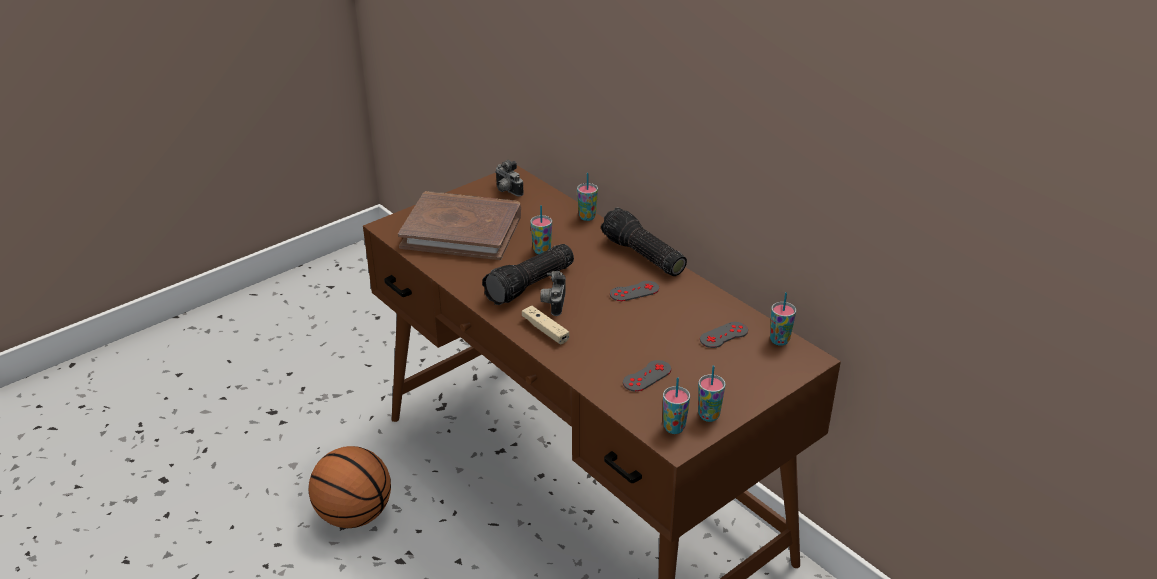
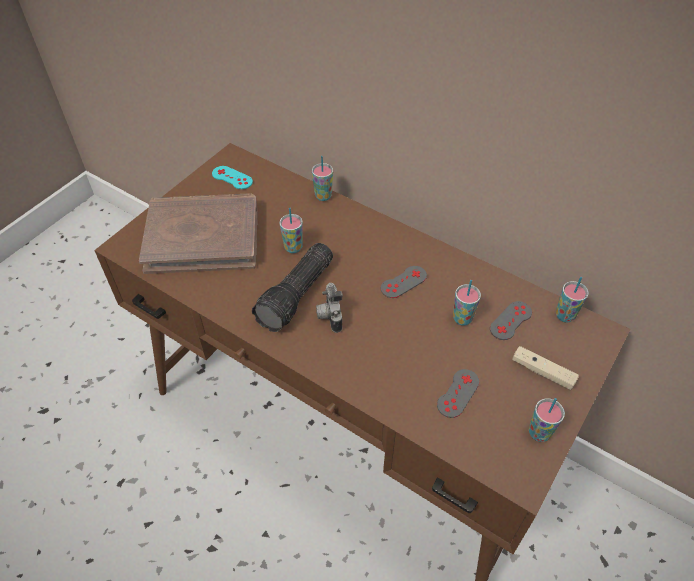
camera: 15 degrees left, 15 degrees up
basketball [309,446,391,528] -> none
camera [495,160,524,196] -> turquoise game controller [212,166,253,189]
beige game controller [522,306,569,344] -> beige game controller moved to [512,346,579,390]
flashlight [601,208,687,276] -> none
cup [663,377,690,434] -> cup moved to [453,280,481,326]

